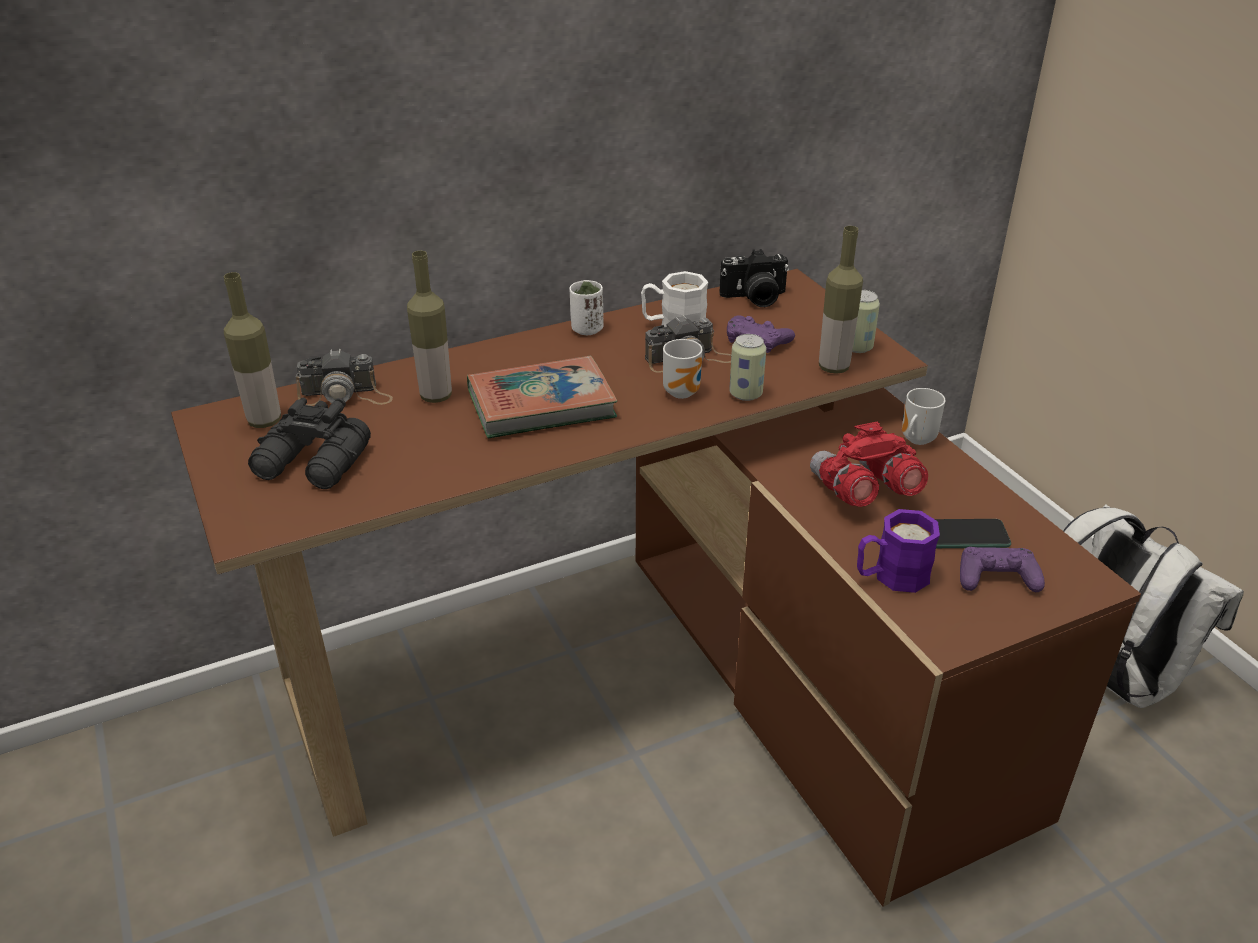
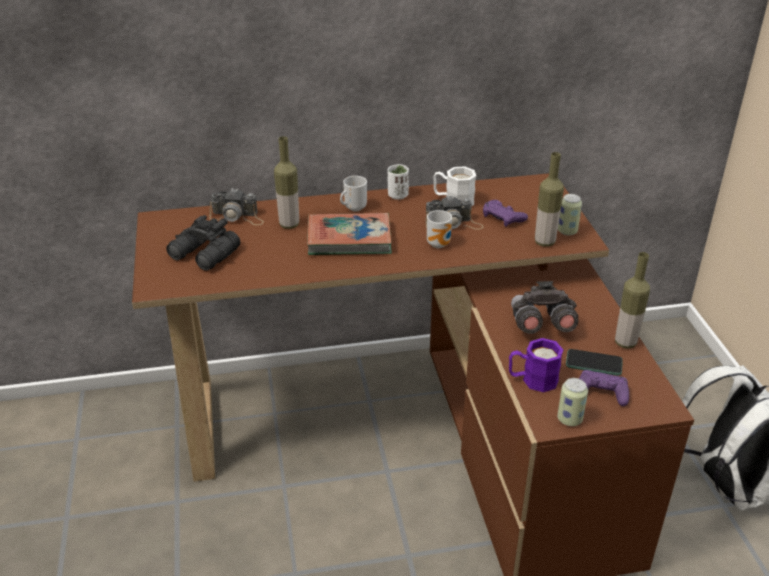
camera: 15 degrees right, 0 degrees up
bottle [224,272,281,428] -> bottle moved to [615,252,650,349]
camera [719,249,789,307] -> none
can [729,334,766,401] -> can moved to [557,378,588,426]
red binoculars [810,422,928,507] -> grey binoculars [511,281,578,334]
mug [902,388,945,445] -> mug moved to [340,176,367,211]

